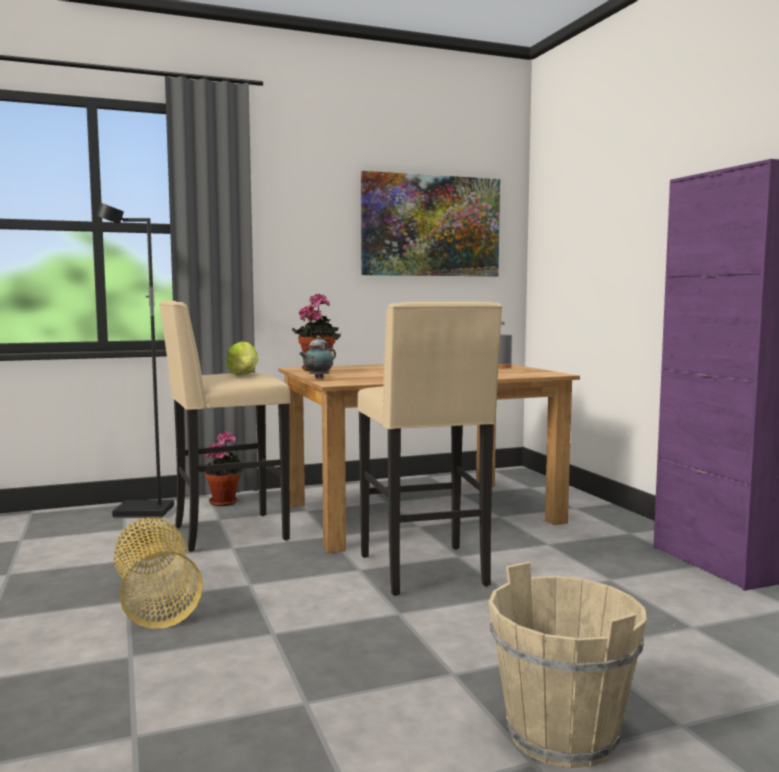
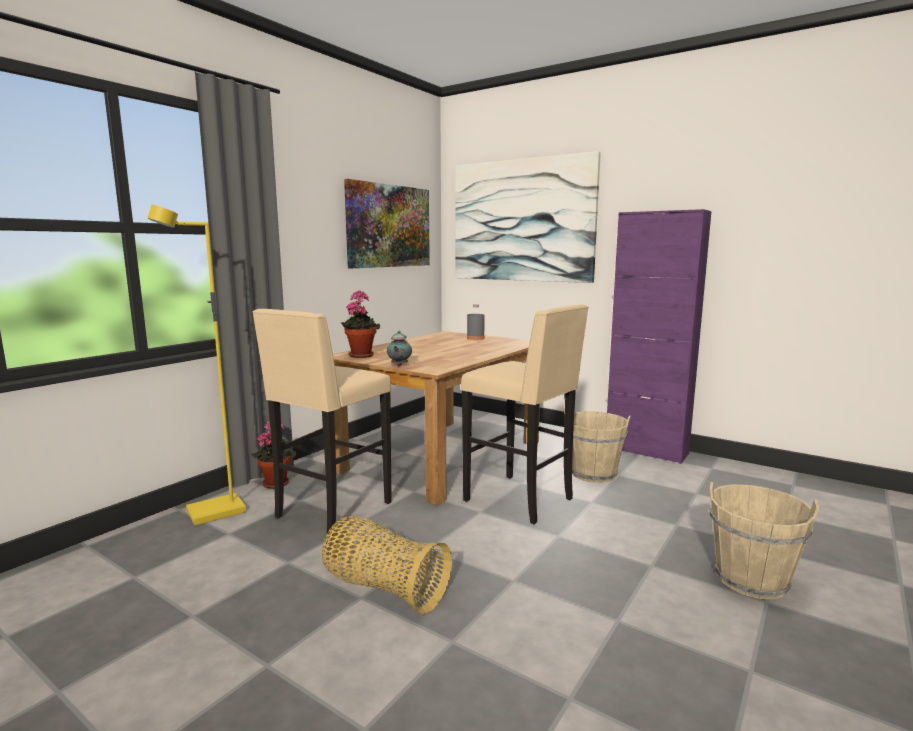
camera: 35 degrees left, 5 degrees up
black floor lamp [97,203,174,518] -> yellow floor lamp [148,205,246,525]
lettuce [227,341,259,376] -> none
none -> picture [456,151,601,283]
none -> beige bucket [564,411,631,483]

